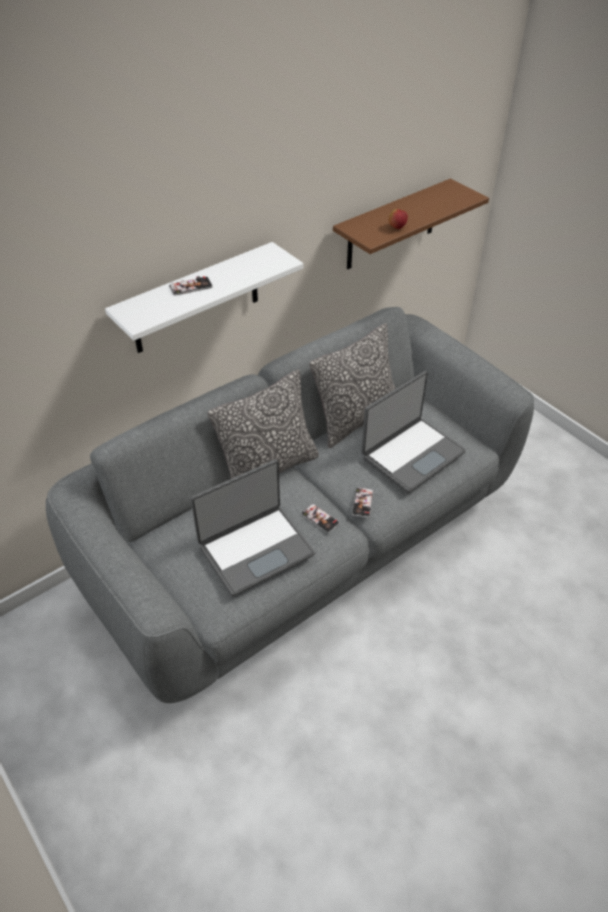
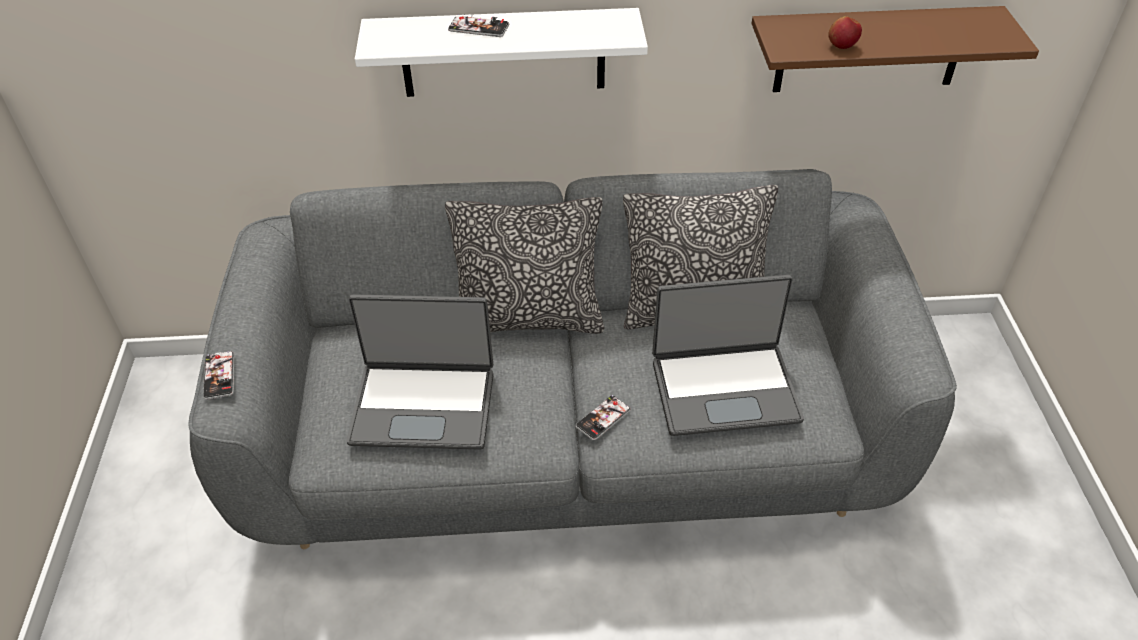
camera: 35 degrees right, 0 degrees up
phone [301,504,340,533] -> phone moved to [203,351,234,400]

